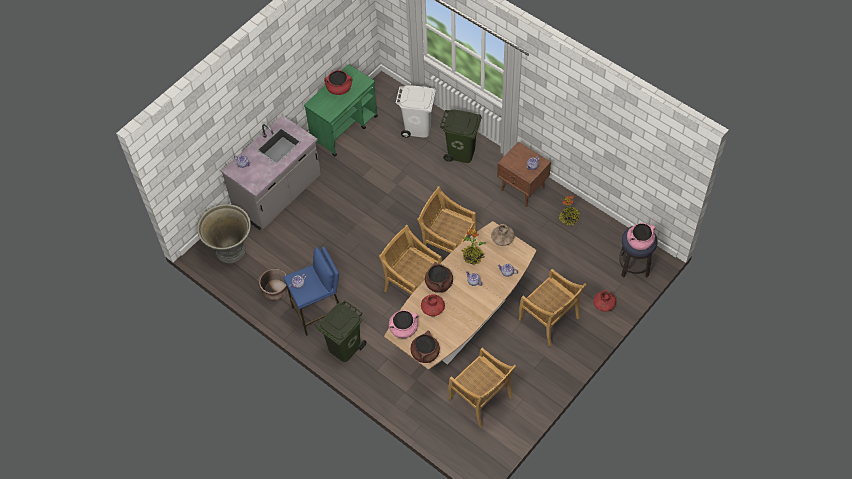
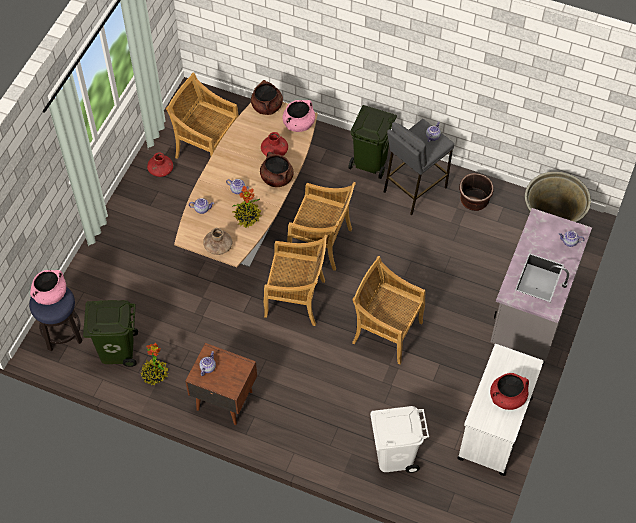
camera: 160 degrees right, 0 degrees up
blue stool [284,246,339,336] -> grey stool [384,119,454,215]
green cart [304,64,378,157] -> white cart [458,344,544,476]
green trash can [440,109,482,163] -> green trash can moved to [83,300,138,367]
beige chair [519,269,586,346] -> beige chair moved to [352,256,426,364]
red vase [593,290,616,312] -> red vase moved to [147,152,173,177]

